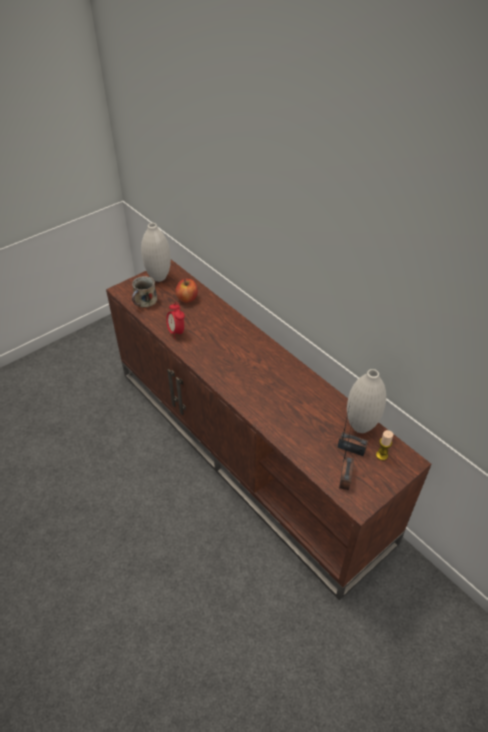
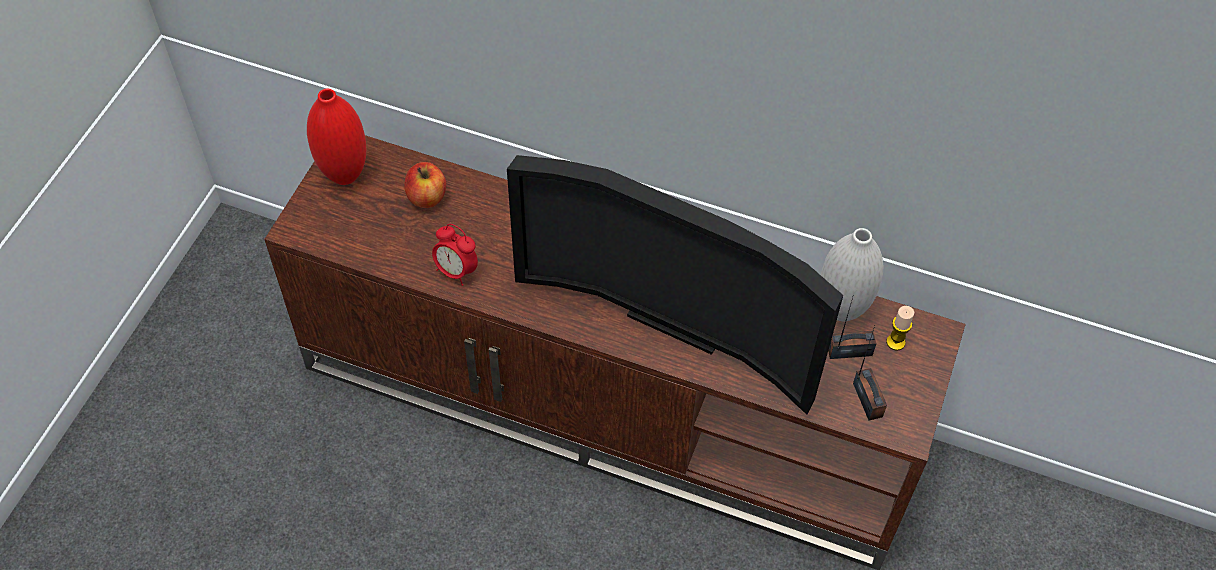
camera: 30 degrees left, 10 degrees up
mug [132,276,157,308] -> none
white vase [141,223,171,282] -> red vase [307,88,366,185]
none -> television [507,155,843,415]

